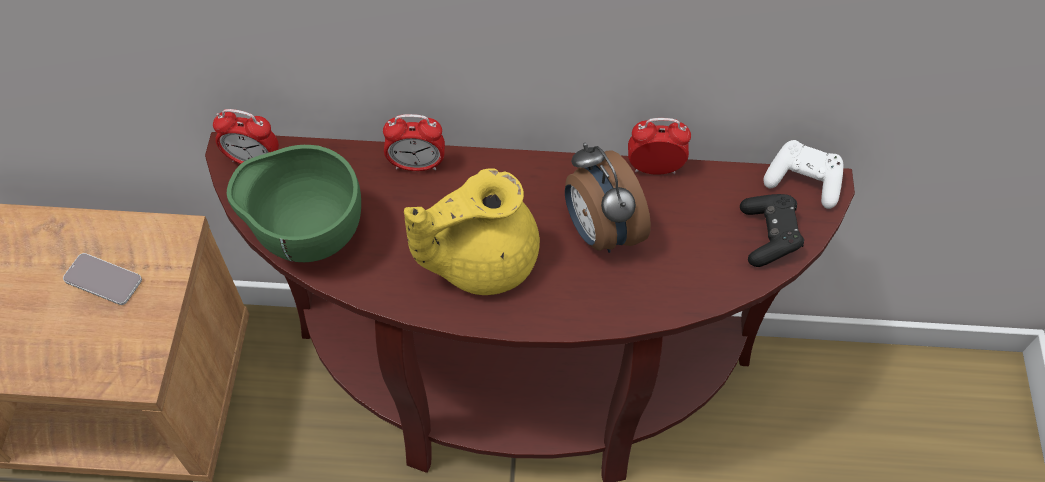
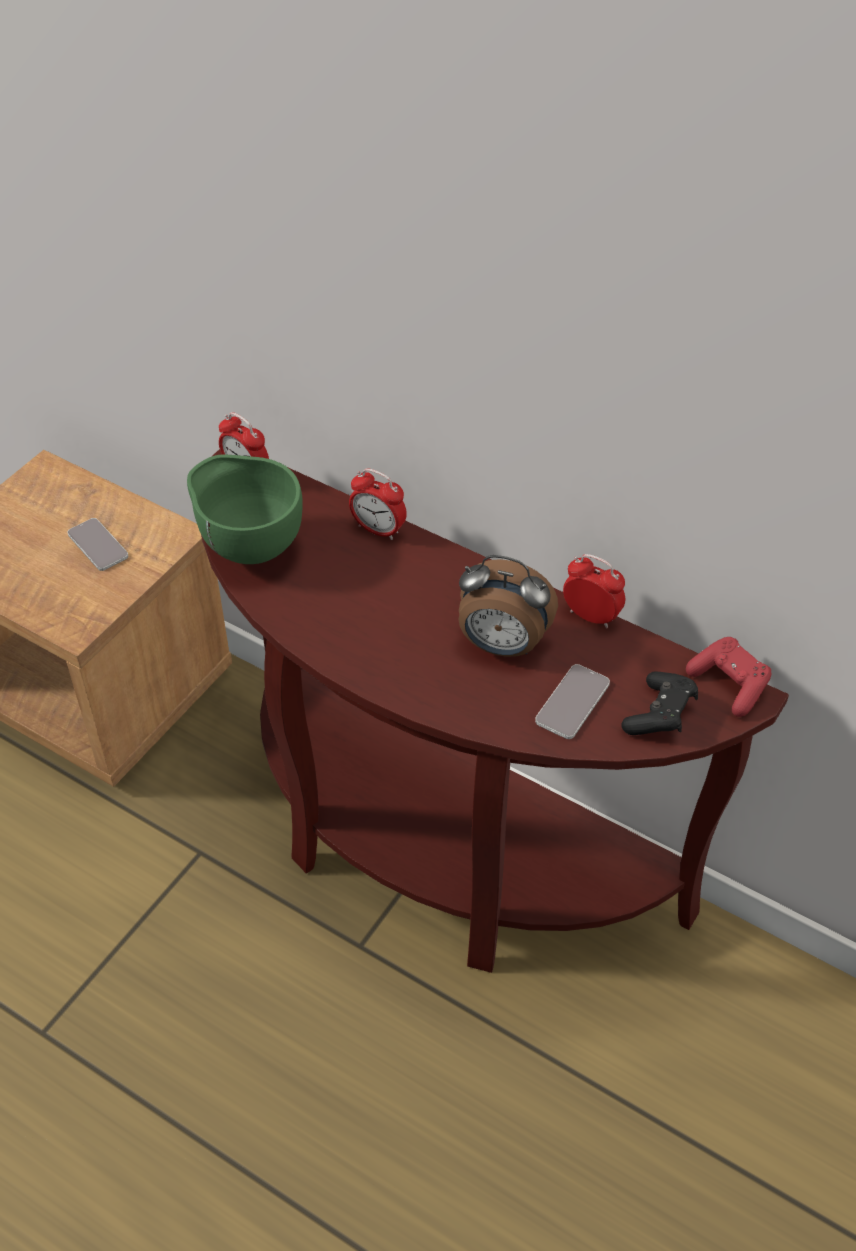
camera: 30 degrees right, 10 degrees down
yellow teapot [404,168,540,295] -> none
alarm clock [565,143,651,253] -> alarm clock turned 75 degrees counterclockwise [459,555,558,657]
white game controller [764,140,844,209] -> red game controller [686,637,771,717]
none -> phone [535,664,610,739]

